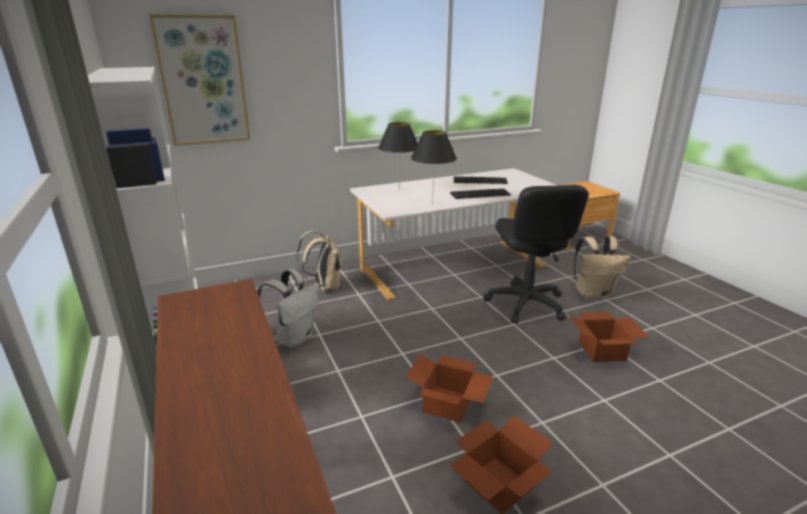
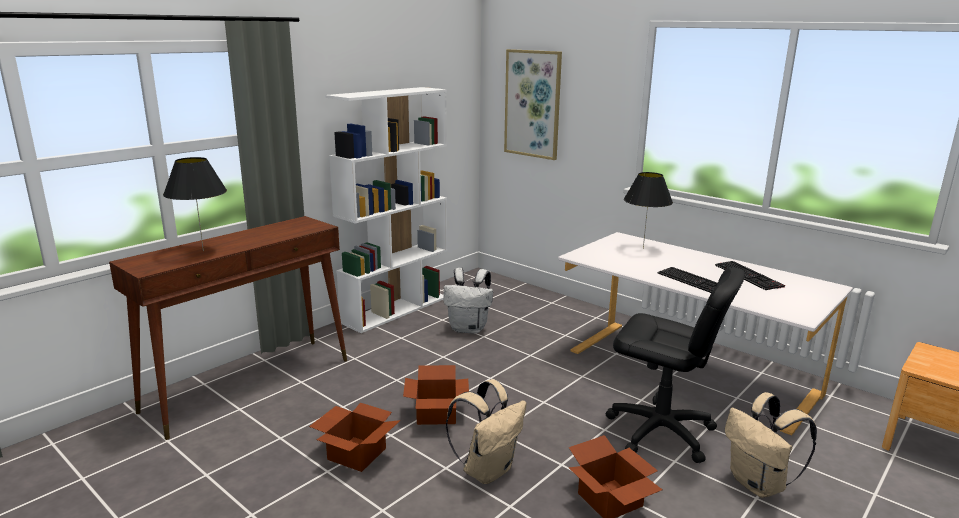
camera: 65 degrees right, 5 degrees down
beige backpack [296,231,343,291] -> beige backpack moved to [446,379,527,484]
black table lamp [411,130,457,204] -> black table lamp moved to [163,157,227,251]
black office chair [483,185,589,324] -> black office chair turned 120 degrees counterclockwise [606,267,745,463]

